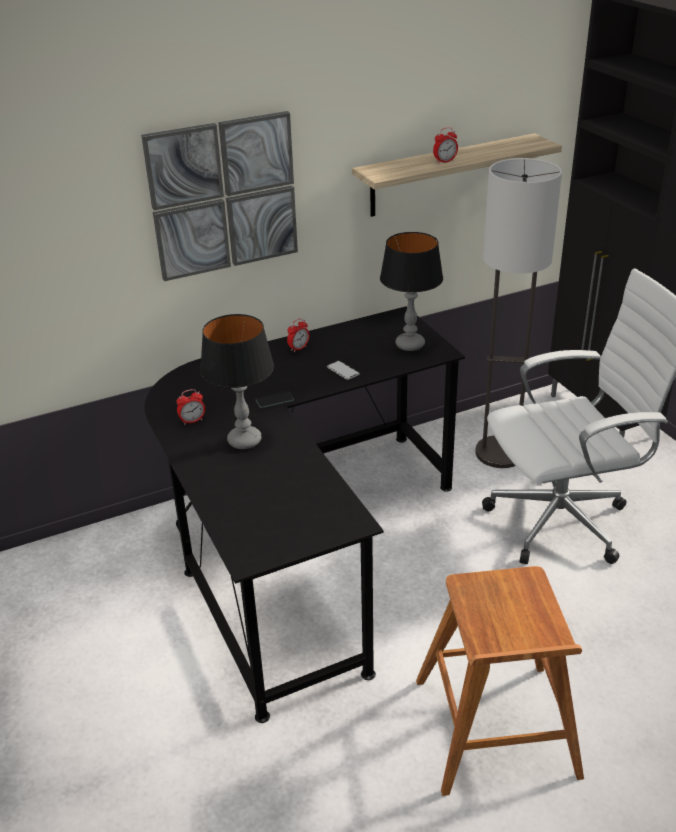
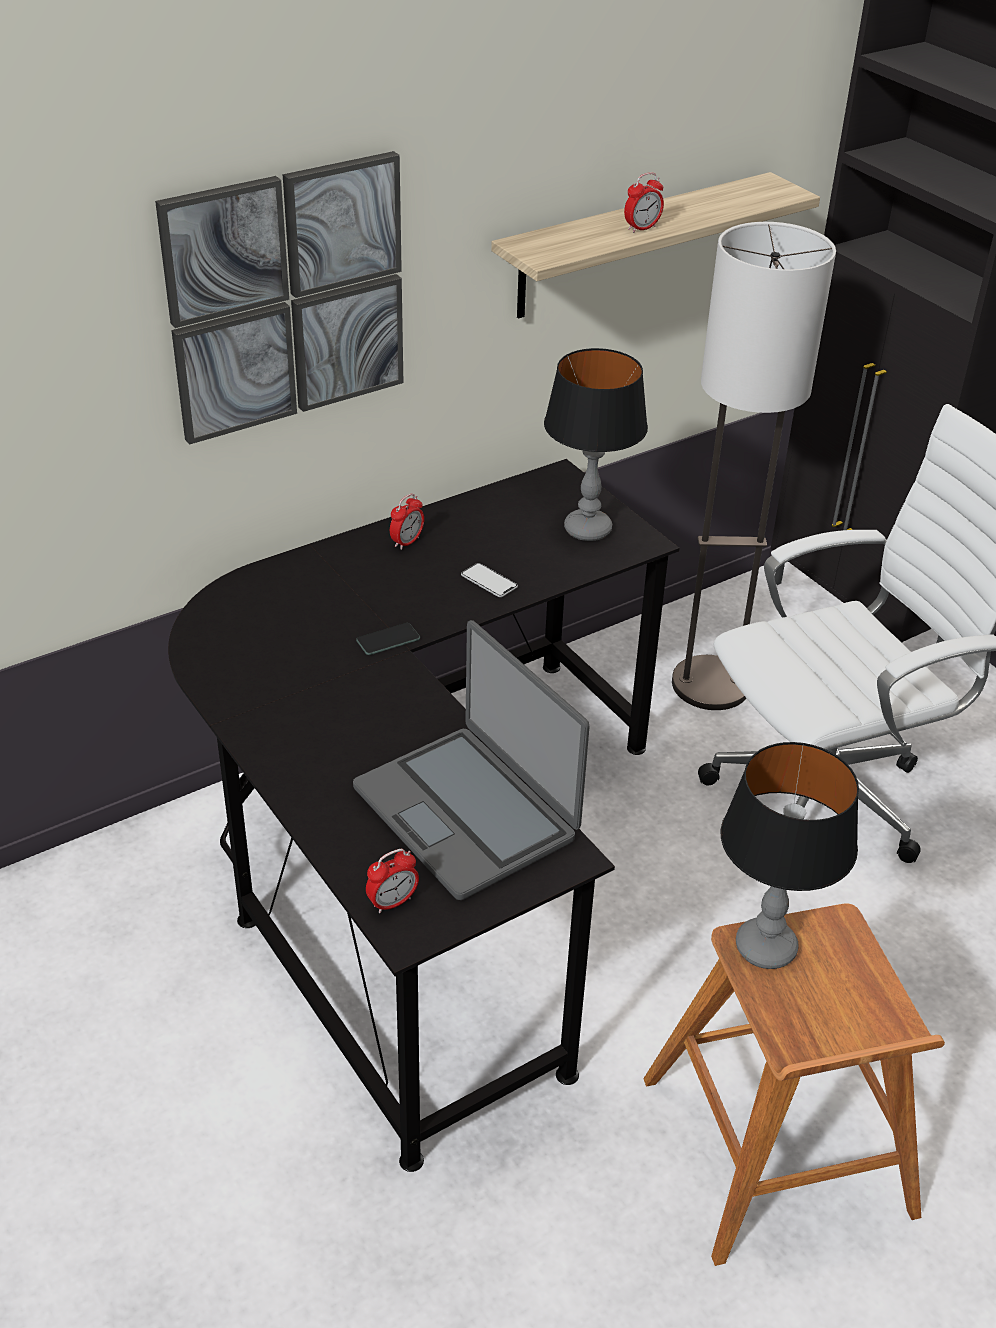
camera: 10 degrees left, 5 degrees up
alarm clock [176,389,205,425] -> alarm clock moved to [366,849,419,913]
table lamp [200,314,274,449] -> table lamp moved to [721,742,859,969]
none -> laptop [353,620,589,900]

